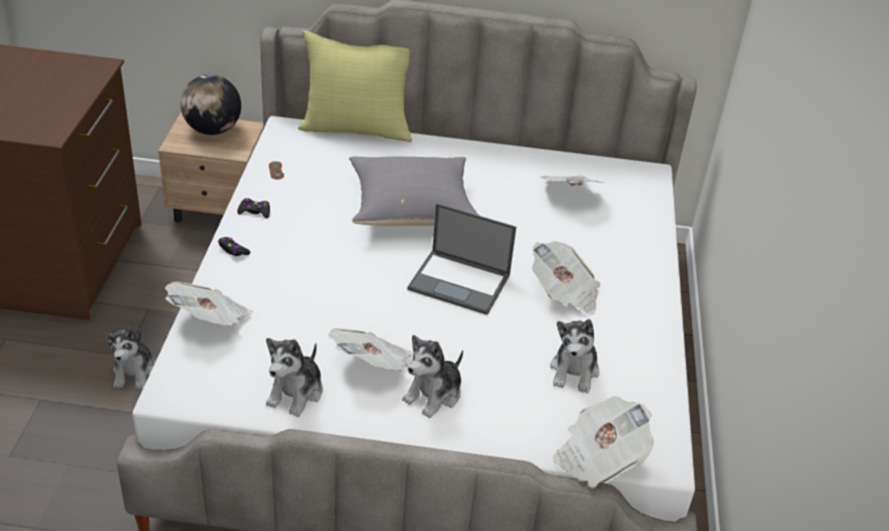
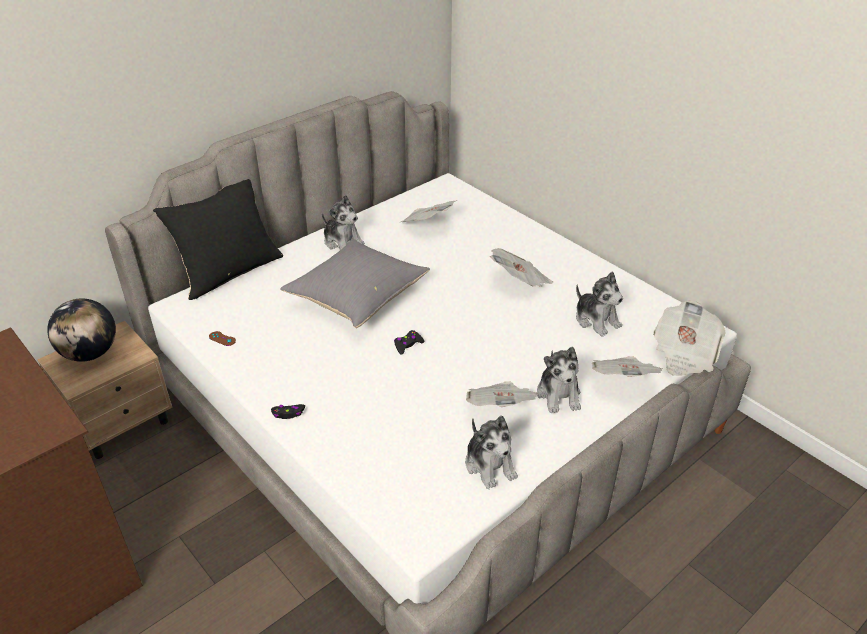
camera: 45 degrees left, 0 degrees up
plush toy [104,328,155,390] -> plush toy moved to [322,195,365,250]
newspaper [165,281,253,327] -> newspaper moved to [592,356,662,377]
black game controller [237,198,270,218] -> black game controller moved to [394,330,424,355]
yellow pillow [298,30,412,142] -> black pillow [153,179,283,300]
laptop [407,203,516,315] -> none

